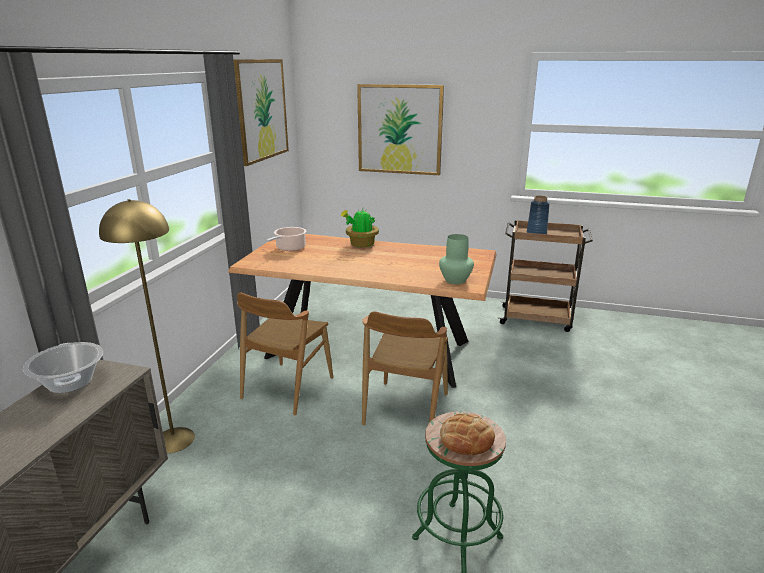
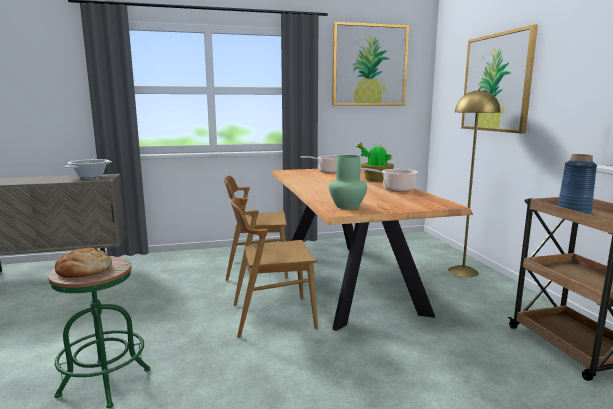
camera: 60 degrees right, 10 degrees down
yellow floor lamp [99,199,195,453] -> yellow floor lamp moved to [448,89,500,277]
none -> cooking pot [361,168,418,192]

